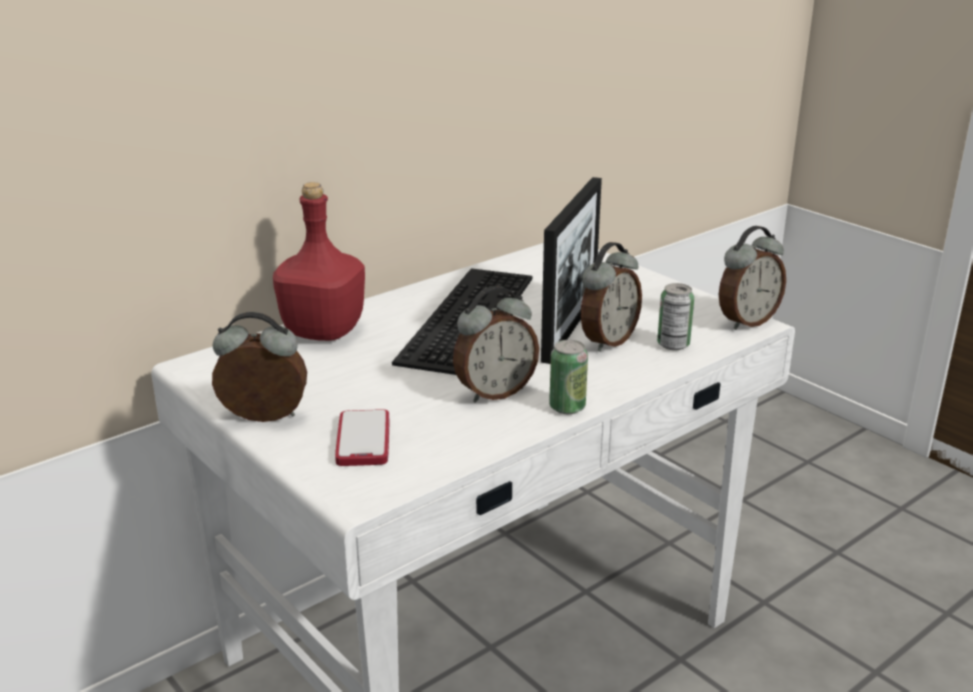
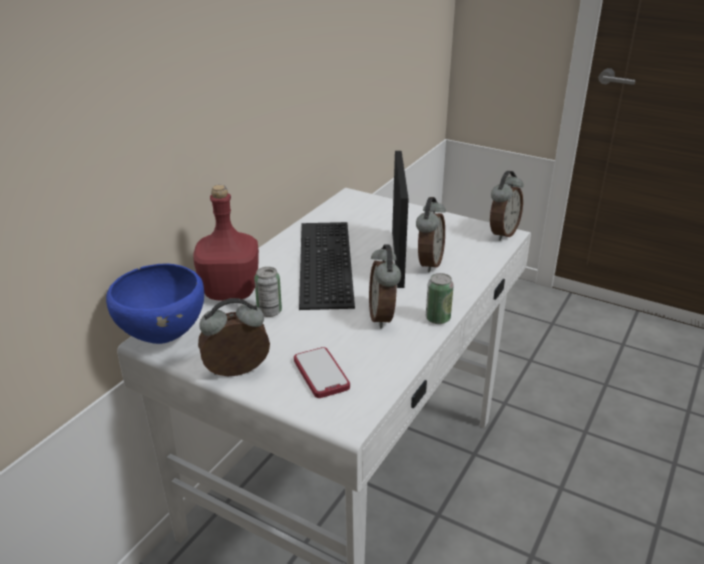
camera: 20 degrees left, 5 degrees up
alarm clock [453,286,539,403] -> alarm clock turned 135 degrees clockwise [369,244,401,328]
can [657,283,694,350] -> can moved to [254,267,282,317]
none -> blue bowl [106,264,204,344]

